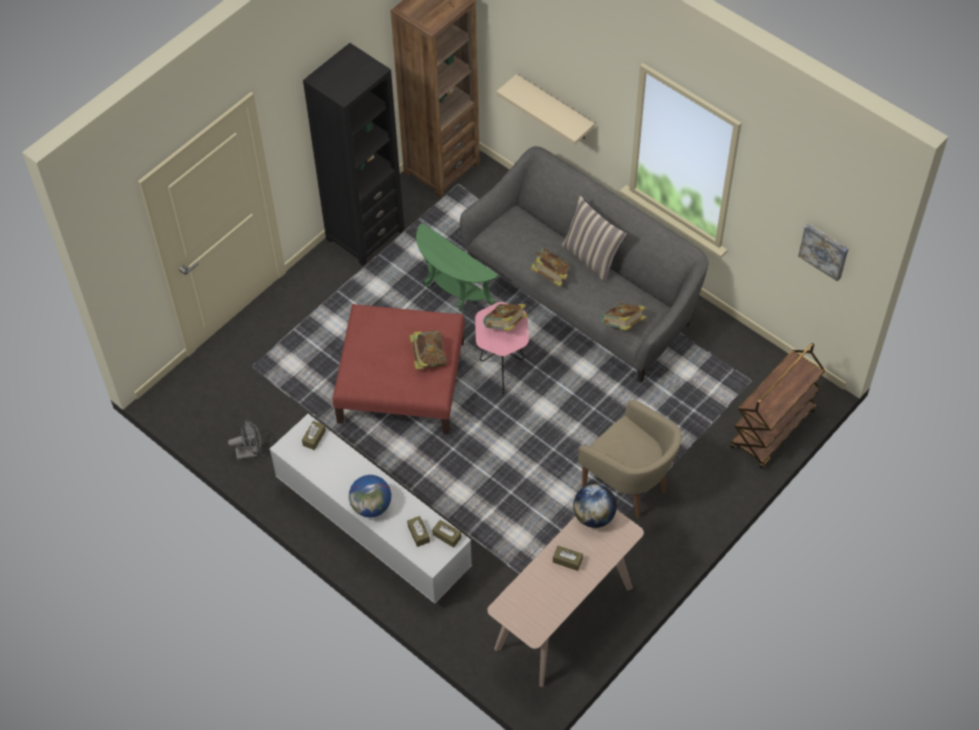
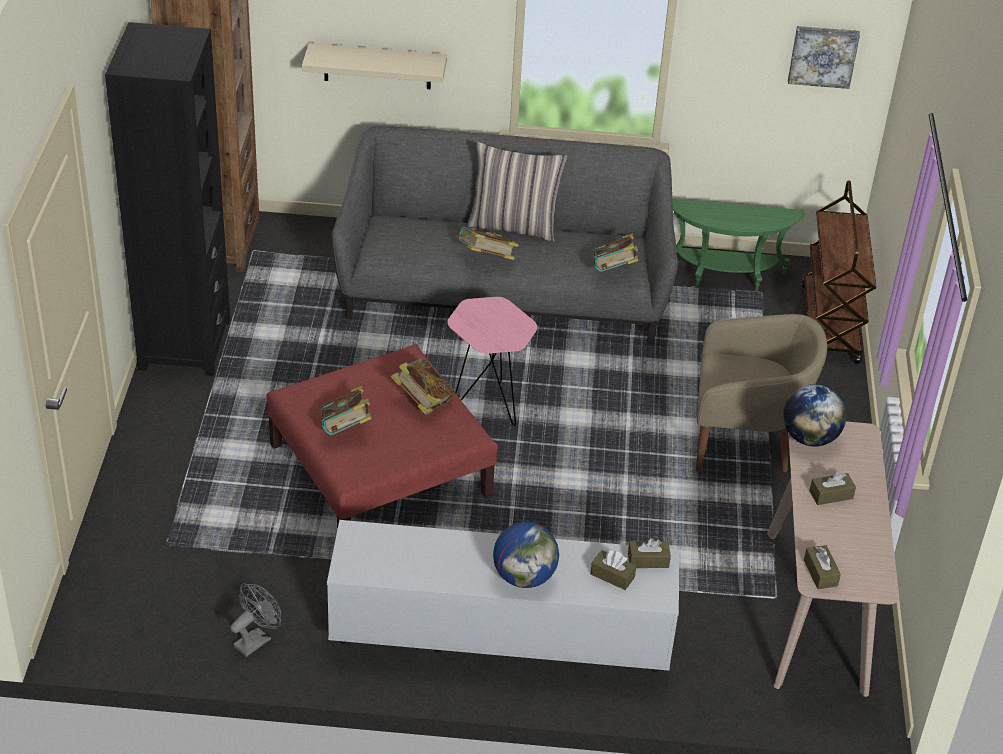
camera: 40 degrees left, 15 degrees down
brown tissue box [302,421,326,450] -> brown tissue box moved to [804,545,841,589]
green side table [416,223,498,311] -> green side table moved to [672,199,804,291]
book [483,304,528,331] -> book moved to [321,385,372,435]

